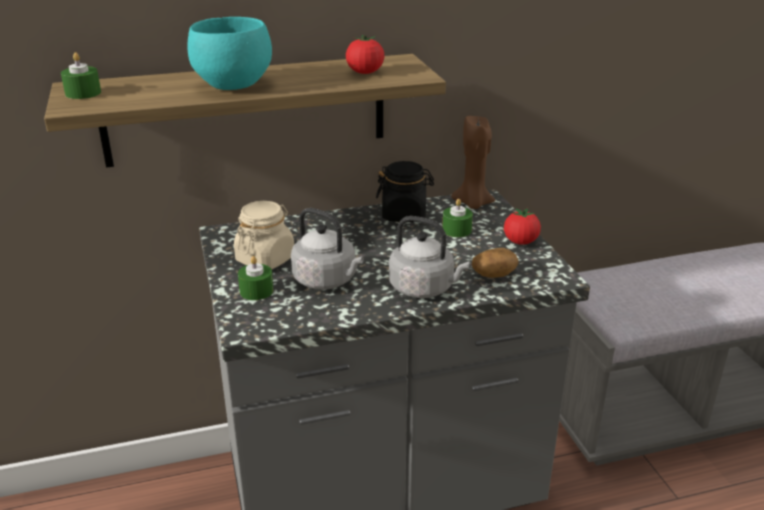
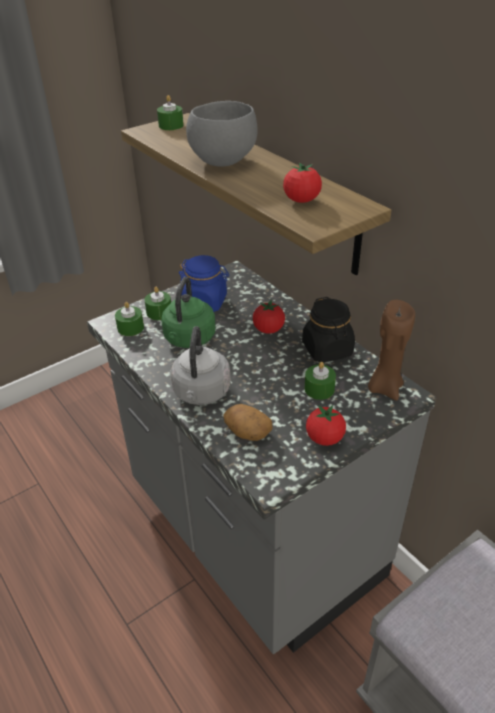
camera: 70 degrees right, 10 degrees up
turquoise bowl [187,17,272,90] -> grey bowl [186,101,258,167]
beige jar [234,201,294,269] -> blue jar [179,255,230,312]
grey kettle [291,208,364,290] -> green kettle [161,277,216,348]
none -> green candle [115,302,144,336]
none -> tomato [253,300,285,334]

